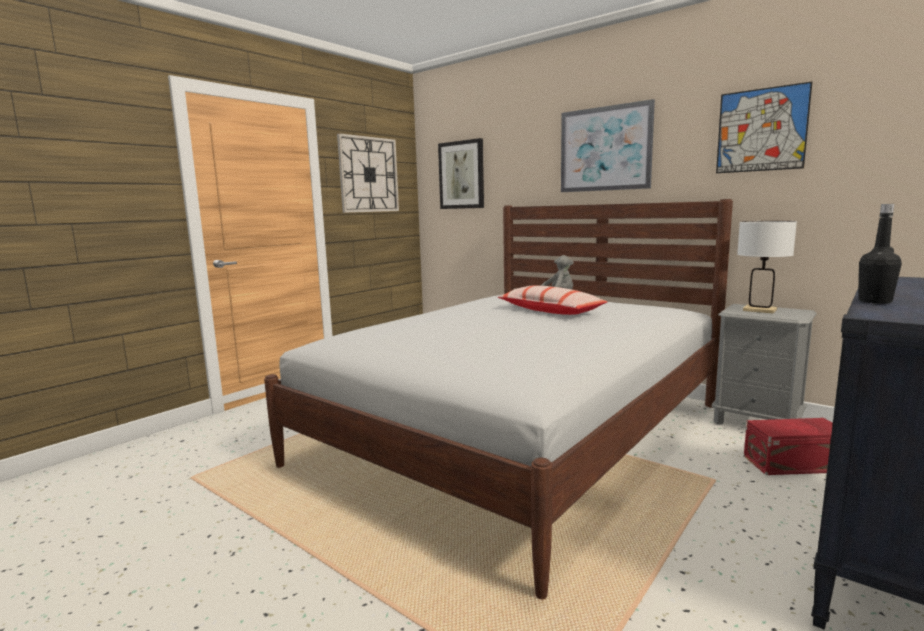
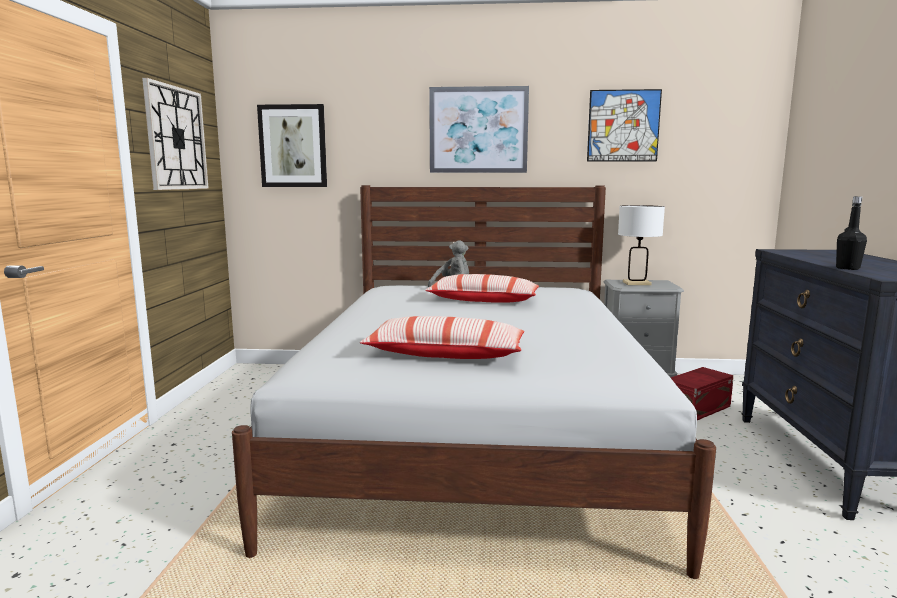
camera: 35 degrees left, 0 degrees up
none -> pillow [360,316,524,359]

